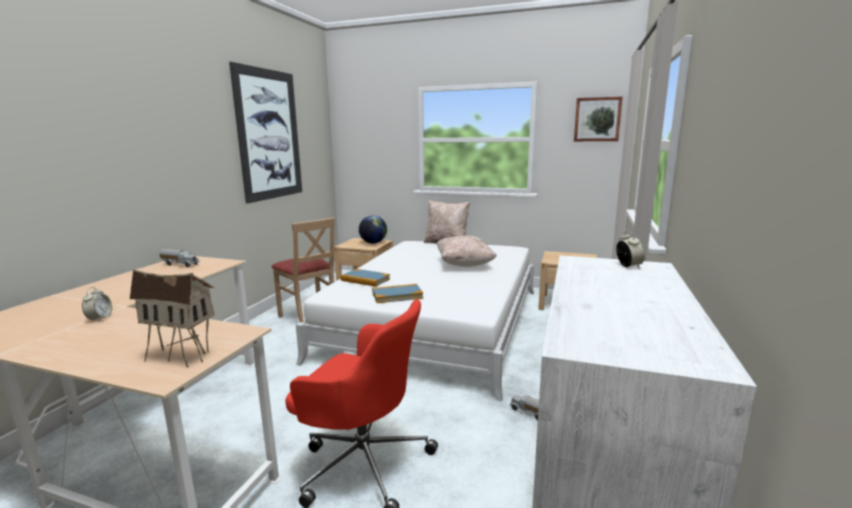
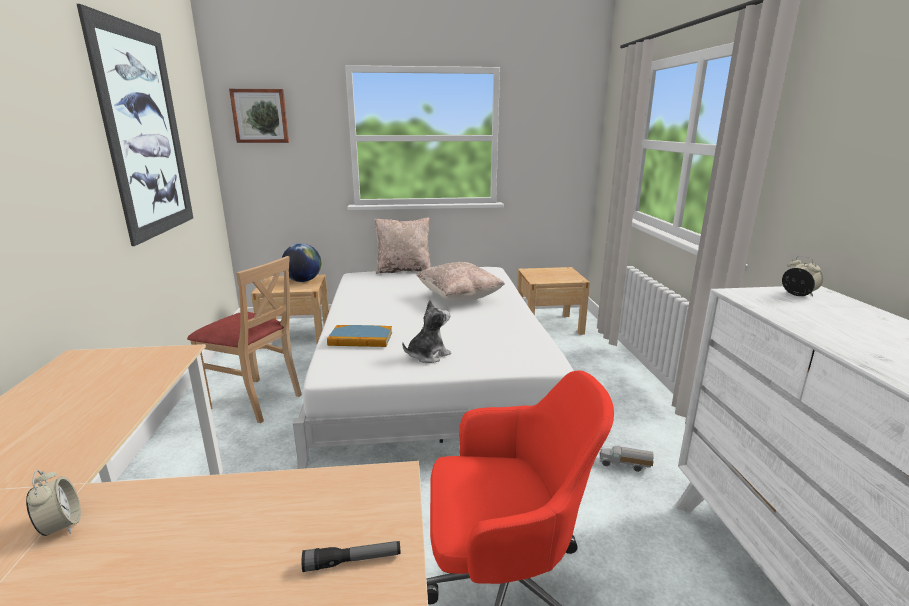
camera: 25 degrees left, 5 degrees up
toy house [130,269,215,368] -> flashlight [302,541,401,572]
toy truck [159,249,200,268] -> none
book [372,284,423,303] -> plush toy [402,300,451,363]
picture [574,96,623,141] -> picture moved to [229,89,289,143]

